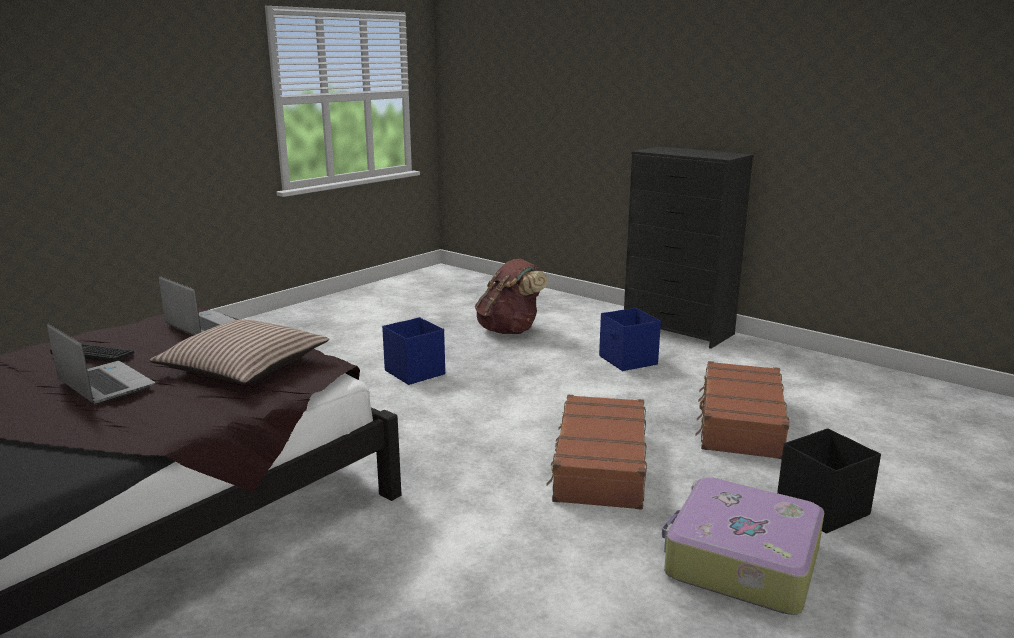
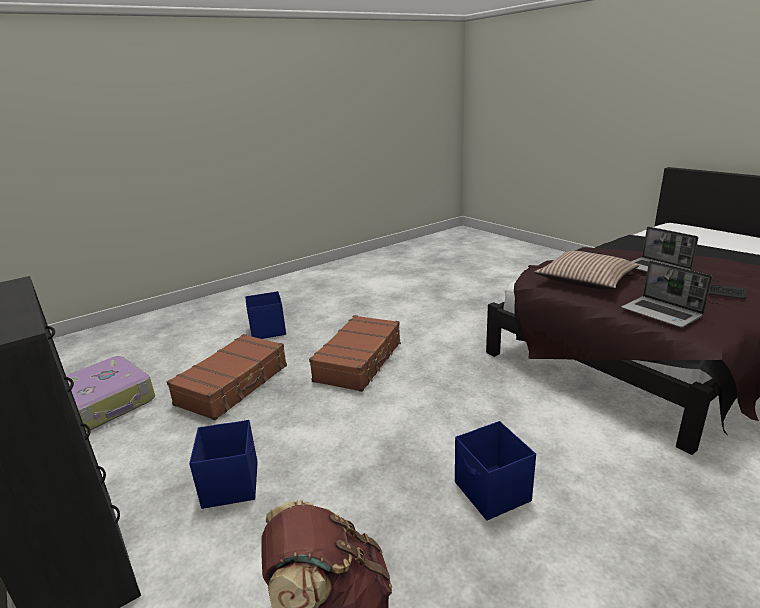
camera: 165 degrees left, 5 degrees up
suitcase [662,477,824,615] -> suitcase moved to [66,356,155,432]
black storage box [777,428,881,534] -> blue storage box [245,291,286,339]

